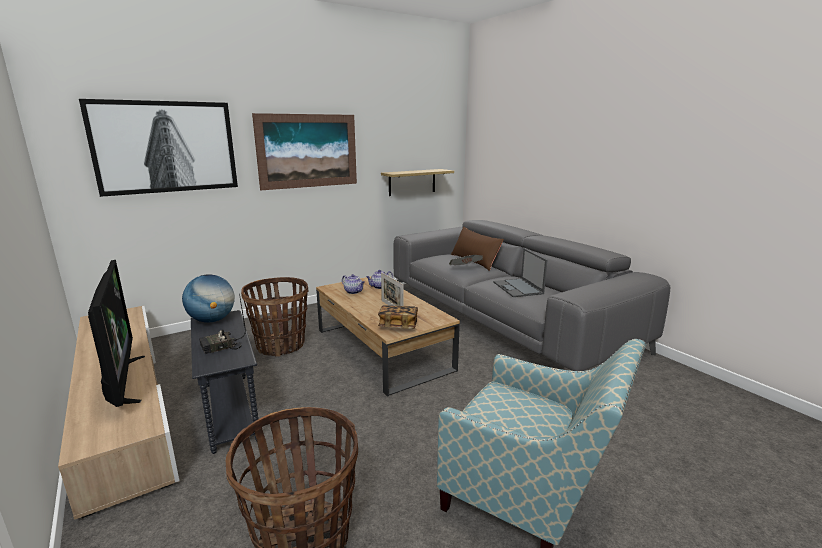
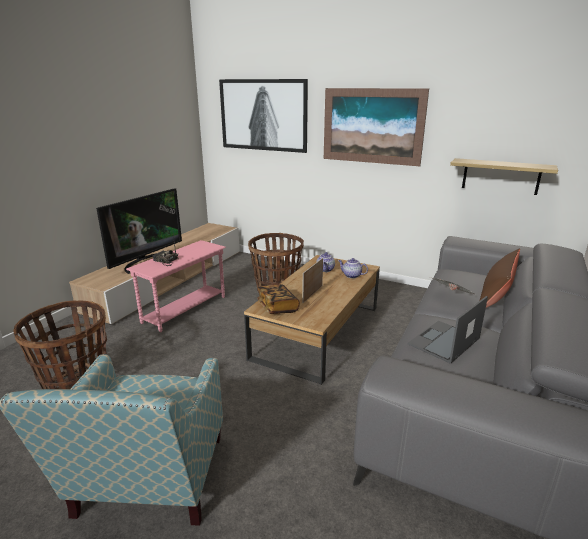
camera: 60 degrees right, 5 degrees up
globe [182,274,235,323] -> none
grey side table [191,310,259,454] -> pink side table [126,240,226,332]

